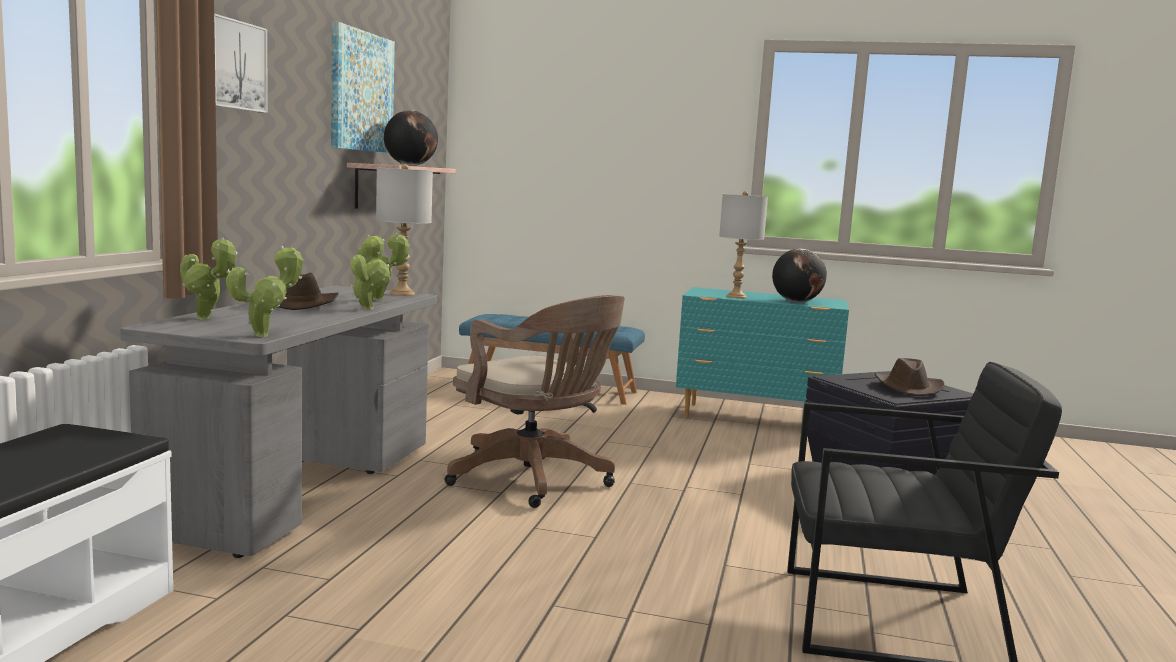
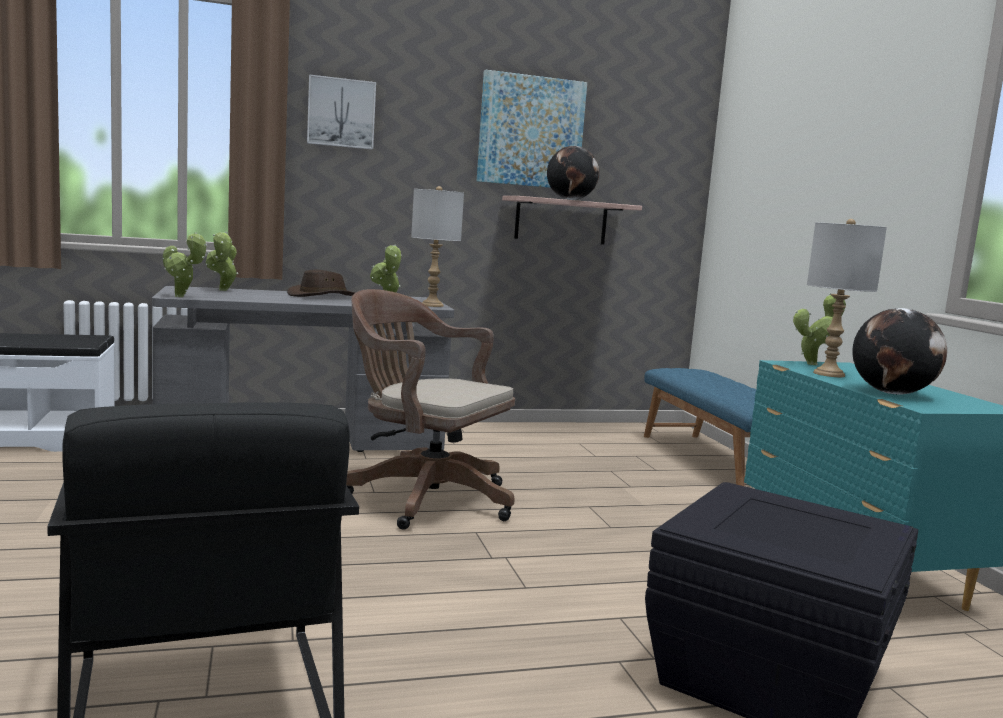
camera: 60 degrees right, 0 degrees up
potted plant [351,235,390,310] -> potted plant moved to [793,292,846,365]
brown office chair [444,295,625,508] -> brown office chair turned 105 degrees clockwise [346,289,515,530]
brown hat [875,358,945,396] -> none

